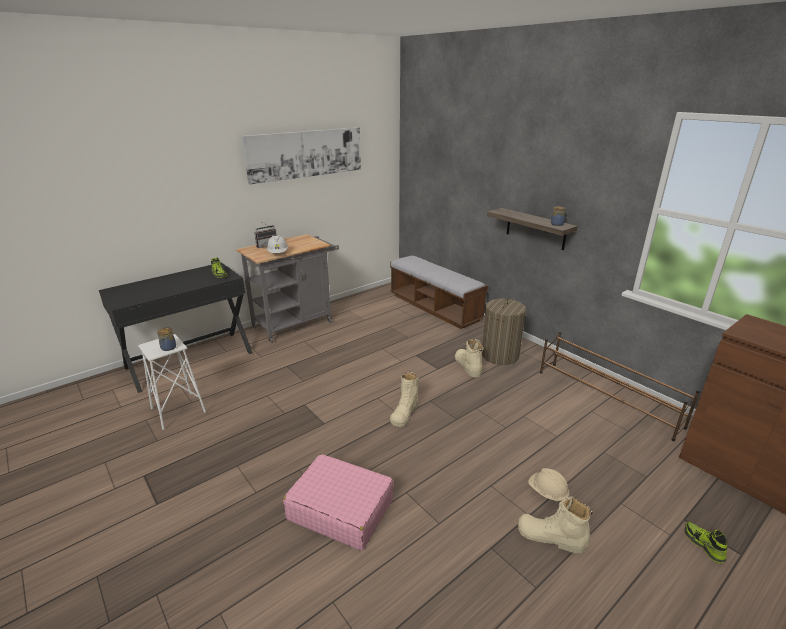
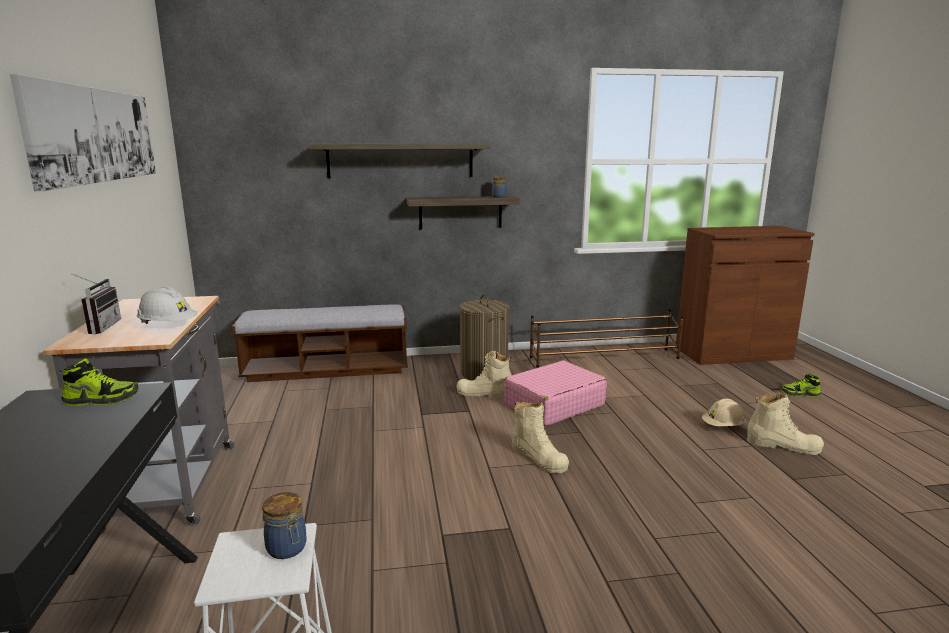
camera: 60 degrees left, 10 degrees down
pink suitcase [283,454,394,550] -> pink suitcase moved to [504,360,607,426]
beige boot [518,497,593,553] -> beige boot turned 120 degrees counterclockwise [747,392,824,455]
none -> shelf [309,143,491,178]

